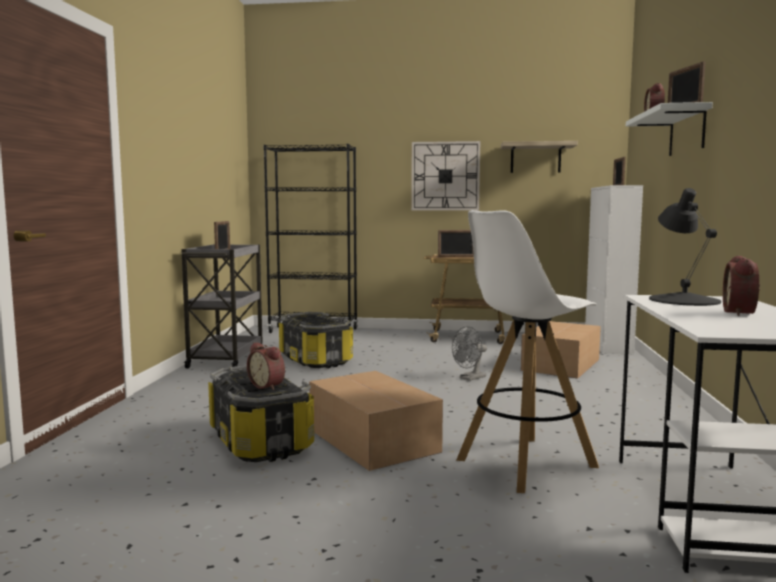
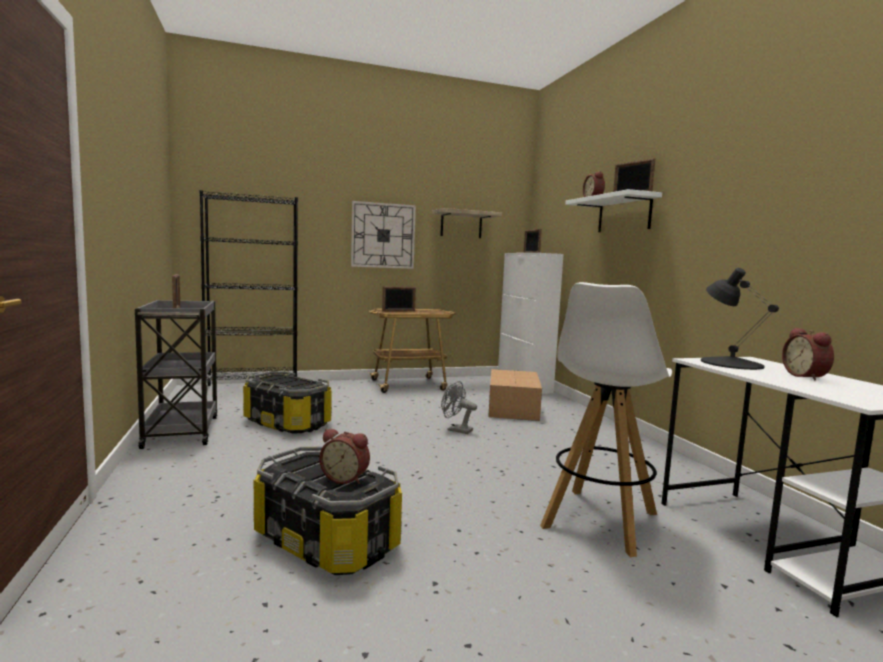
camera: 25 degrees left, 0 degrees up
cardboard box [309,371,443,471] -> none
grey fan [452,326,487,381] -> grey fan turned 90 degrees clockwise [441,381,477,434]

